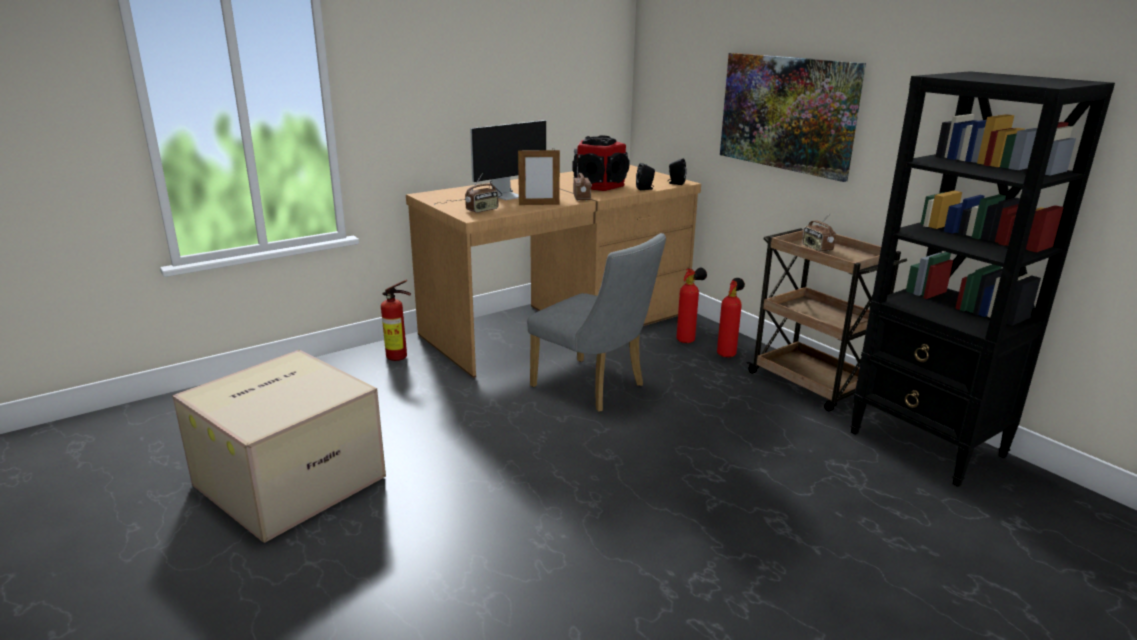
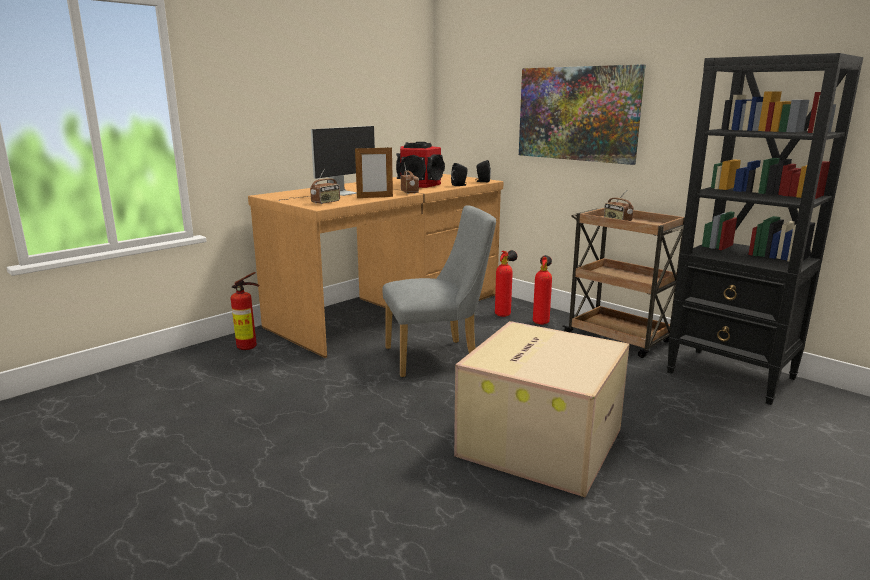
camera: 10 degrees left, 5 degrees down
cardboard box [172,350,386,543] -> cardboard box moved to [454,321,630,497]
grey chair [527,233,666,412] -> grey chair turned 45 degrees counterclockwise [382,205,496,378]

